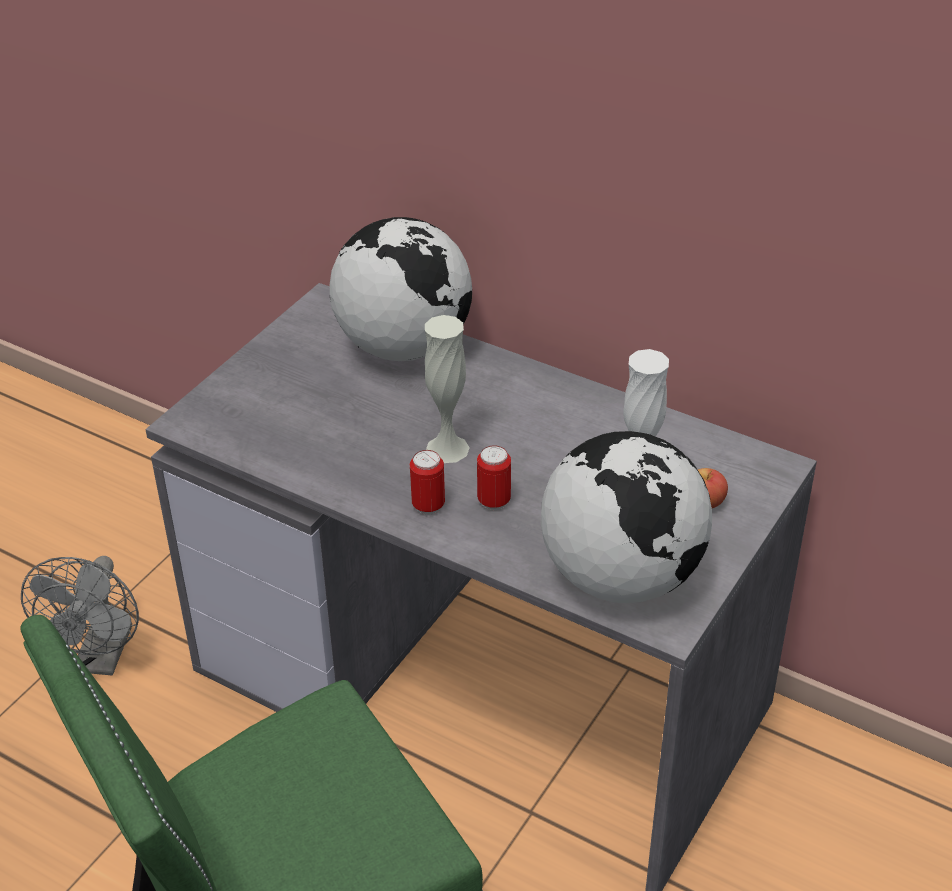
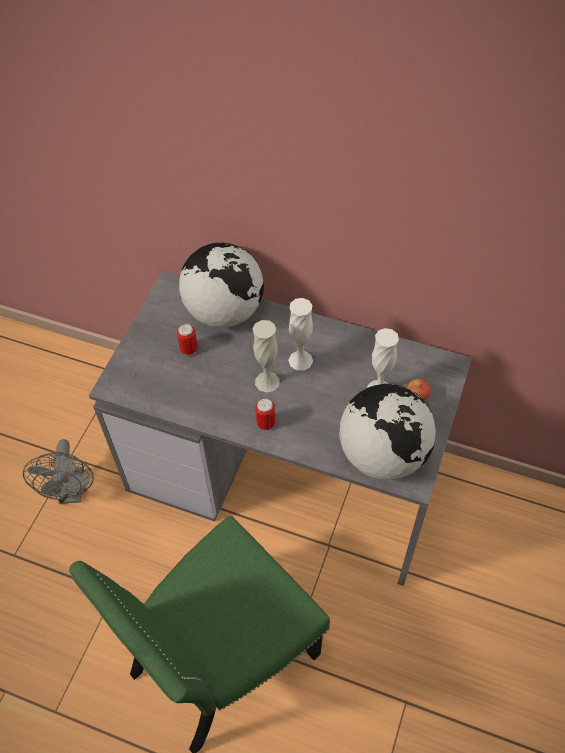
camera: 10 degrees left, 15 degrees up
can [477,445,511,510] -> can moved to [177,324,198,355]
none -> white vase [288,298,313,371]

